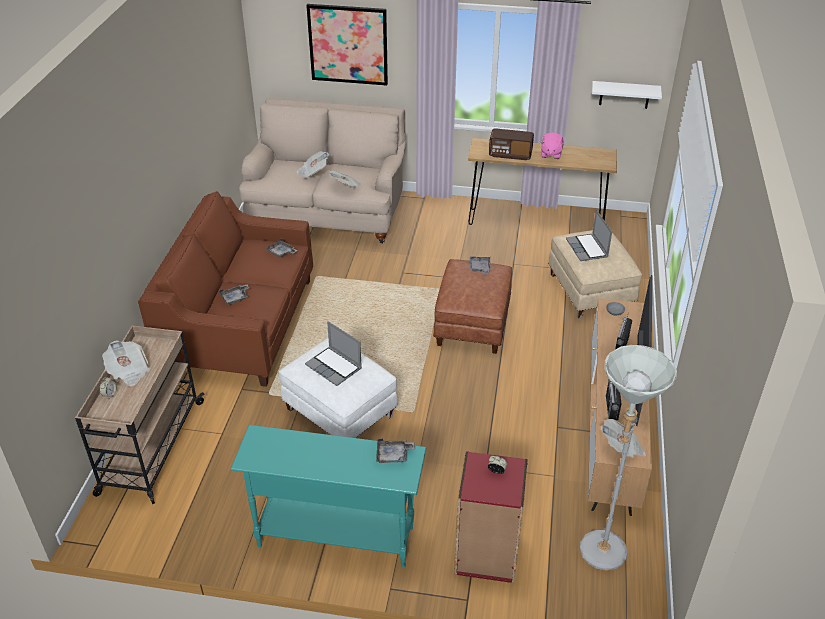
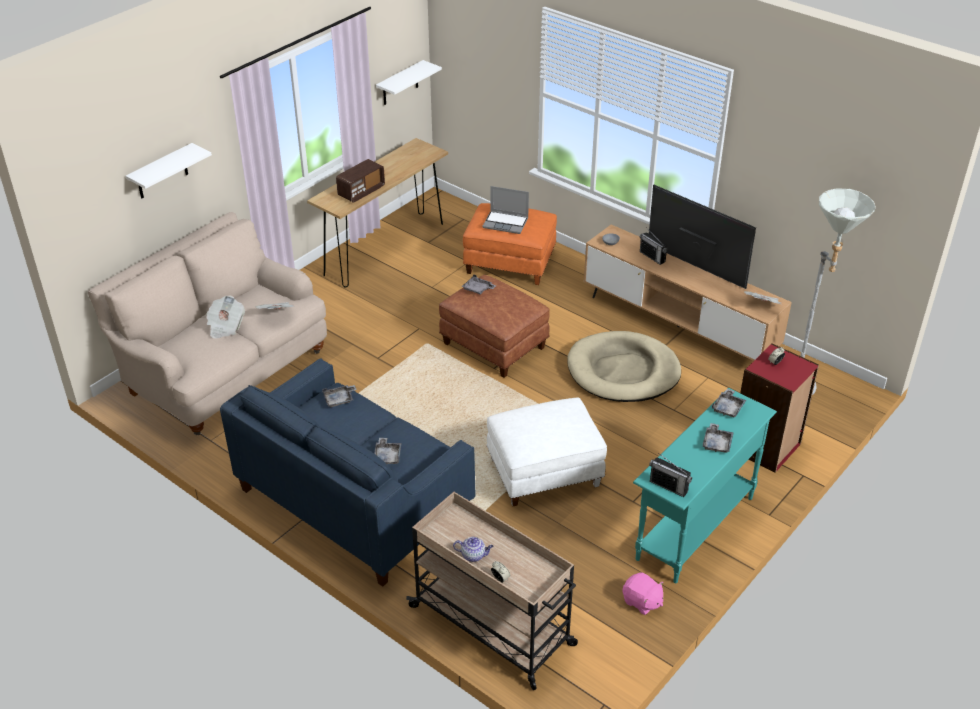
camera: 60 degrees left, 0 degrees up
newspaper [102,340,150,386] -> teapot [453,537,494,562]
brown sofa [138,191,313,387] -> blue sofa [220,358,476,587]
laptop [305,321,362,386] -> none
picture [306,4,388,86] -> white shelf [126,143,212,198]
pink plush toy [540,133,564,159] -> pink plush toy moved to [622,572,664,615]
beige ottoman [548,230,642,319] -> orange ottoman [463,203,557,285]
radio [606,379,622,421] -> radio moved to [649,453,692,497]
none -> beige dog bed [567,331,681,402]
none -> grey tray [703,423,734,453]

